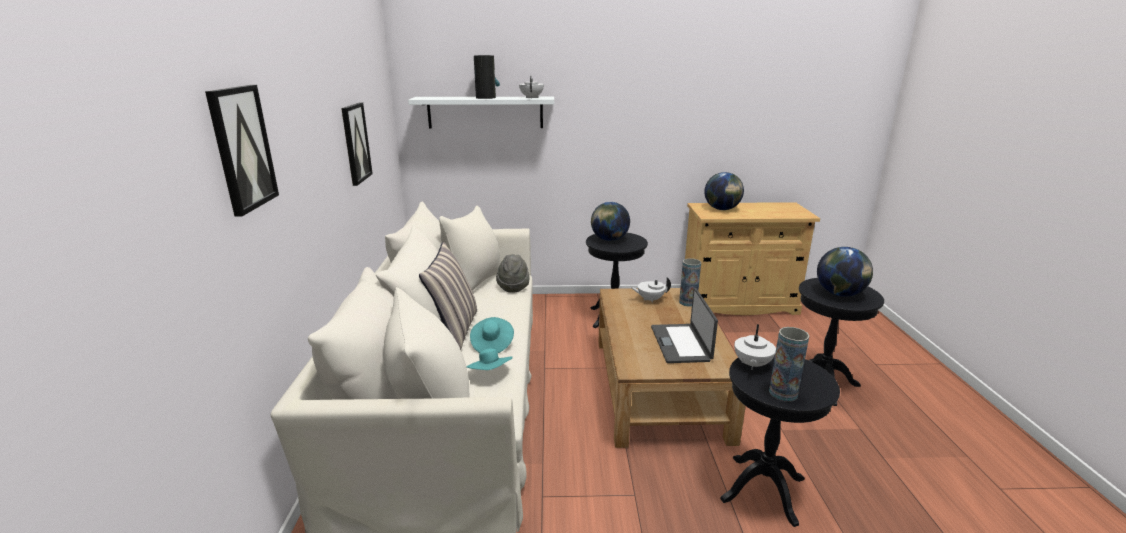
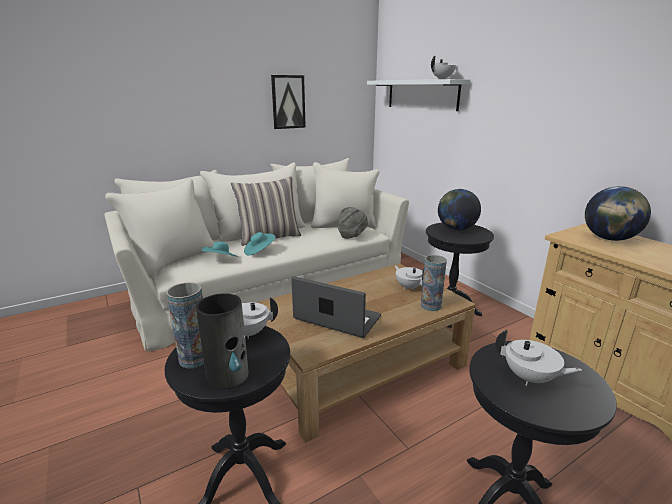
camera: 60 degrees right, 0 degrees up
picture [205,85,279,217] -> none
vase [474,55,500,99] -> vase moved to [196,293,249,389]
laptop [651,288,718,363] -> laptop turned 60 degrees clockwise [291,276,381,338]
globe [817,247,873,297] -> white teapot [495,330,582,386]

